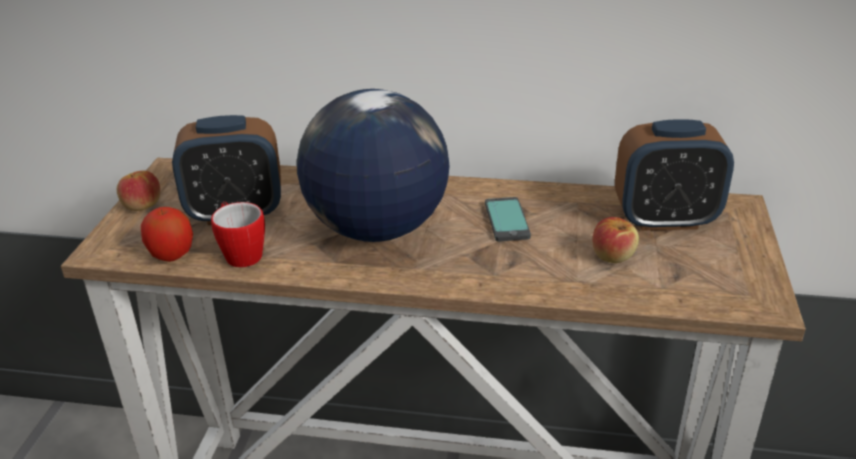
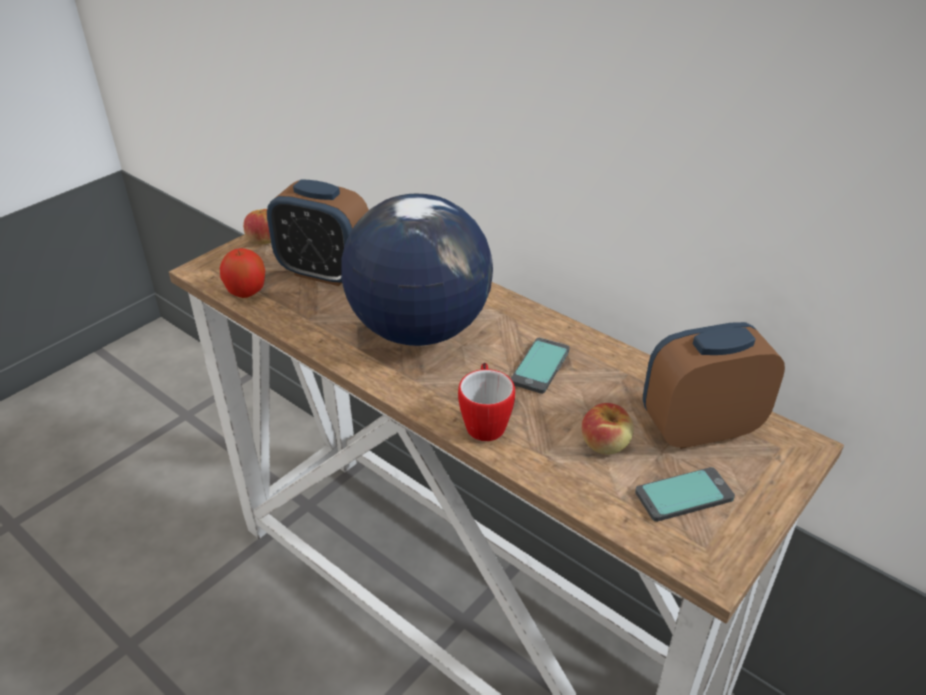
camera: 30 degrees right, 5 degrees up
mug [211,201,265,267] -> mug moved to [458,363,515,441]
alarm clock [615,119,734,231] -> alarm clock turned 135 degrees clockwise [643,322,785,449]
none -> phone [635,467,735,522]

